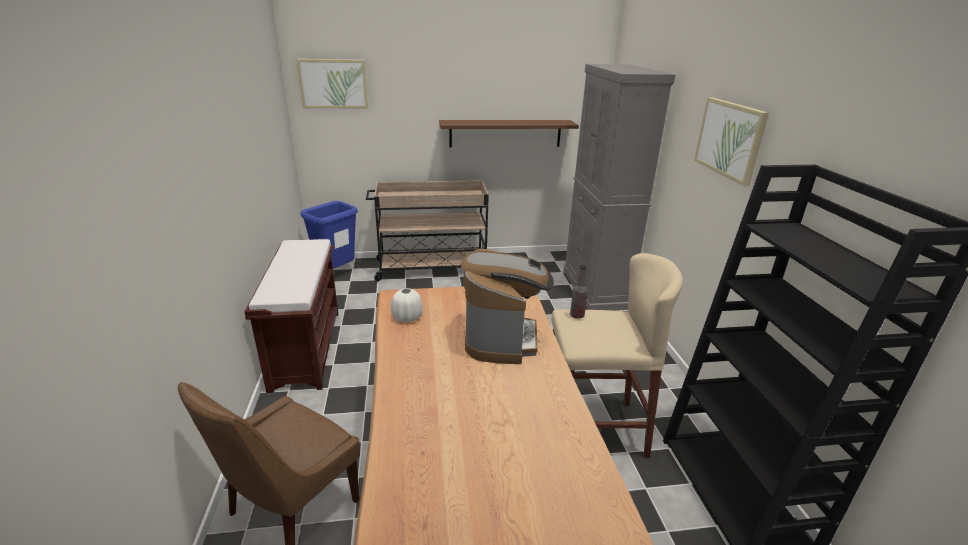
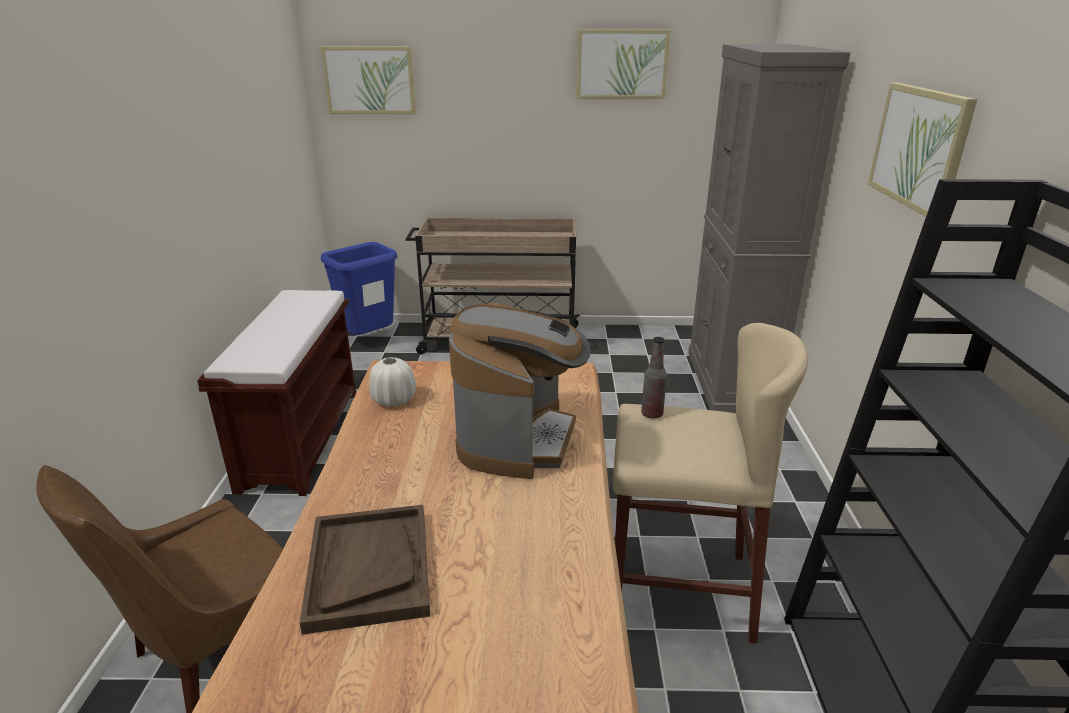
camera: 10 degrees right, 0 degrees up
brown shelf [439,120,579,147] -> none
none -> brown tray [299,505,430,635]
none -> picture [576,29,670,99]

